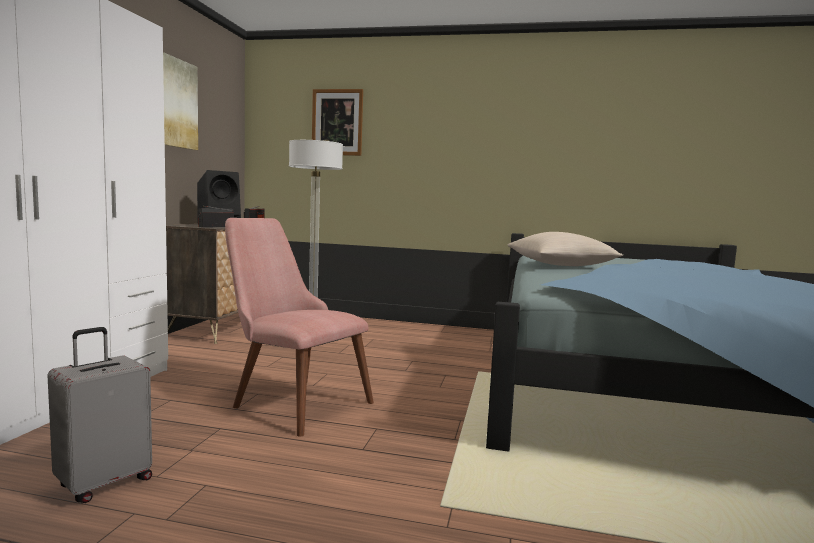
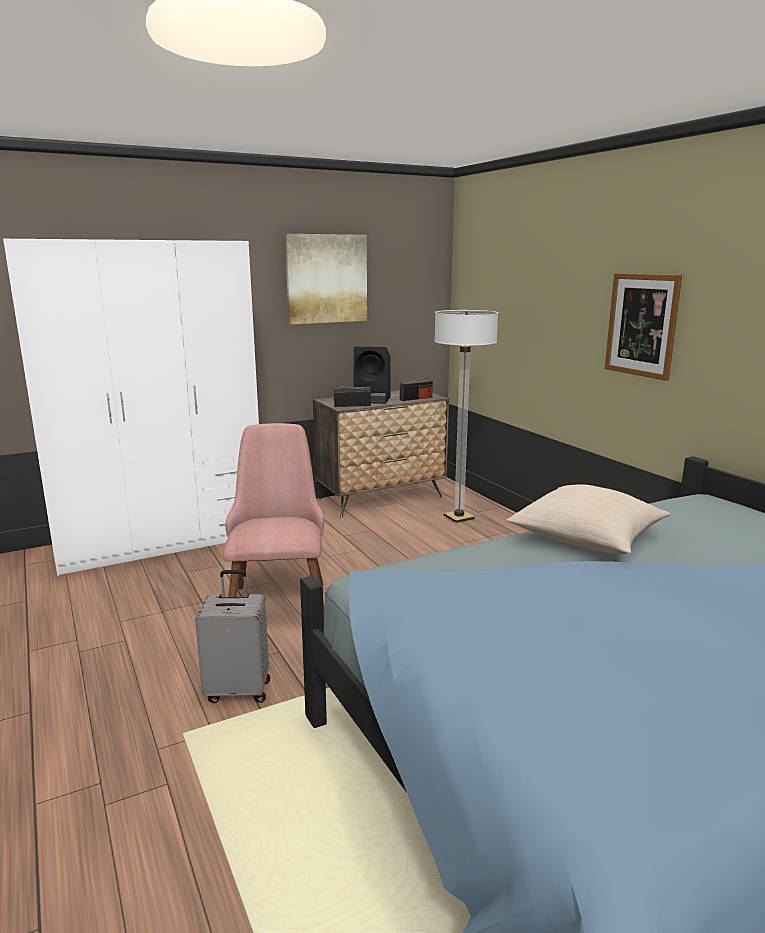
camera: 50 degrees right, 10 degrees up
grey suitcase [47,327,152,503] -> grey suitcase moved to [195,570,270,703]
picture [312,89,363,156] -> picture moved to [605,273,682,381]

